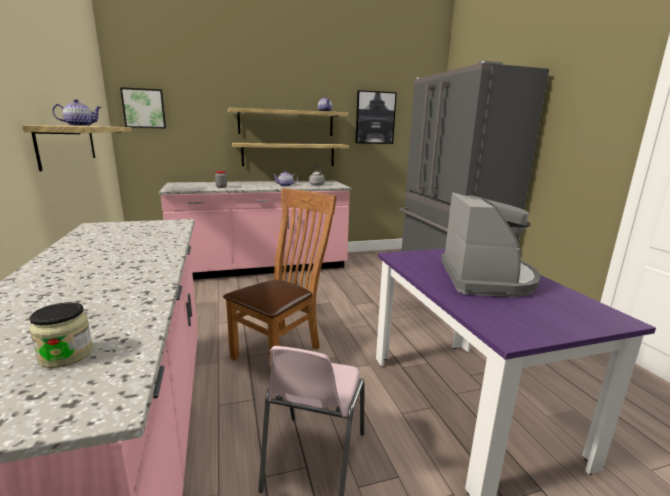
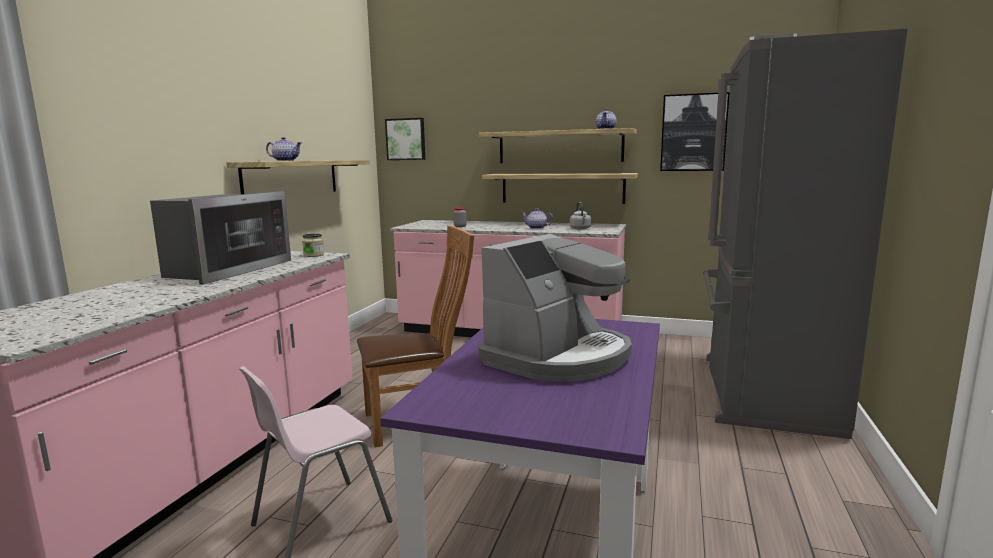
camera: 35 degrees right, 5 degrees down
jar [29,302,93,368] -> jar moved to [302,234,324,257]
none -> microwave [150,191,291,285]

